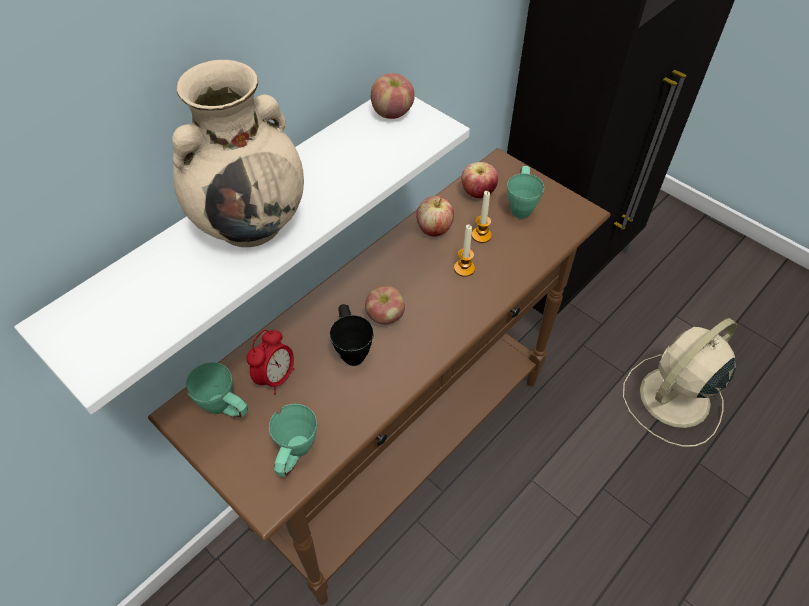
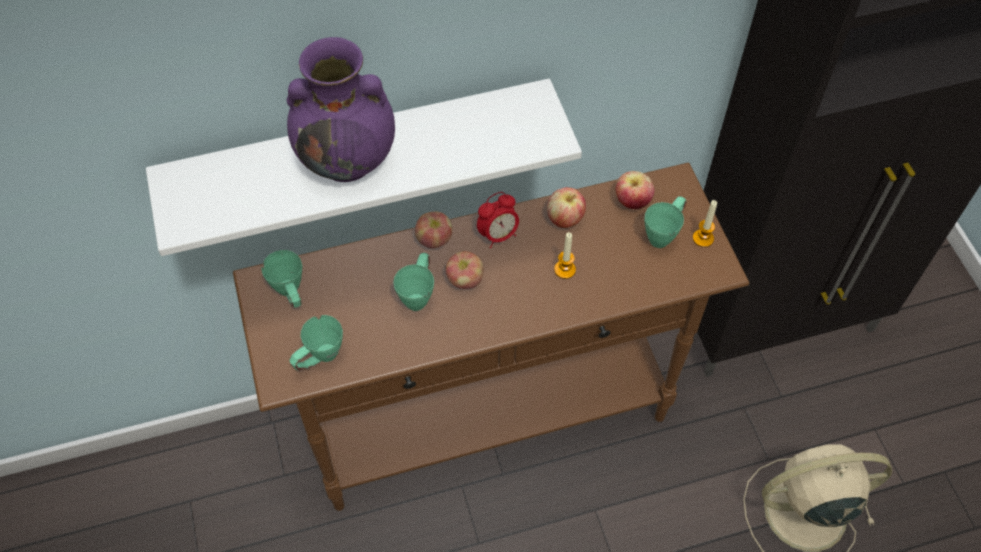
camera: 30 degrees right, 5 degrees up
beige vase [172,60,304,247] -> purple vase [287,37,395,182]
alarm clock [246,330,295,394] -> alarm clock moved to [477,192,519,248]
black mug [330,304,374,366] -> green mug [393,253,434,311]
apple [371,73,415,119] -> apple moved to [415,211,452,248]
candle [472,191,492,243] -> candle moved to [693,200,717,247]

